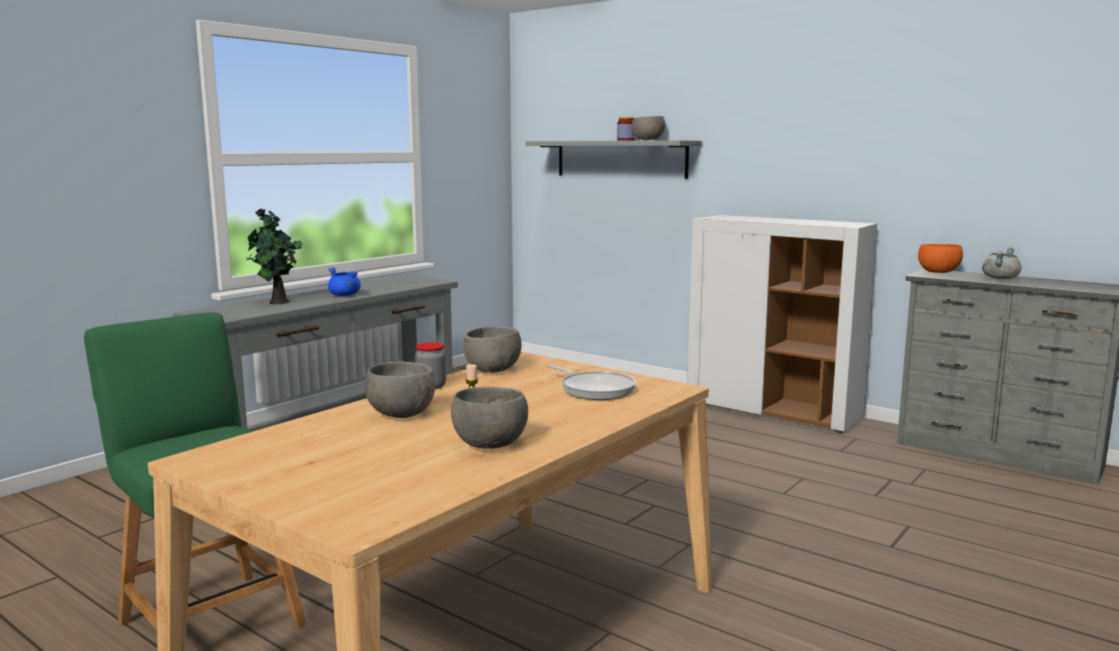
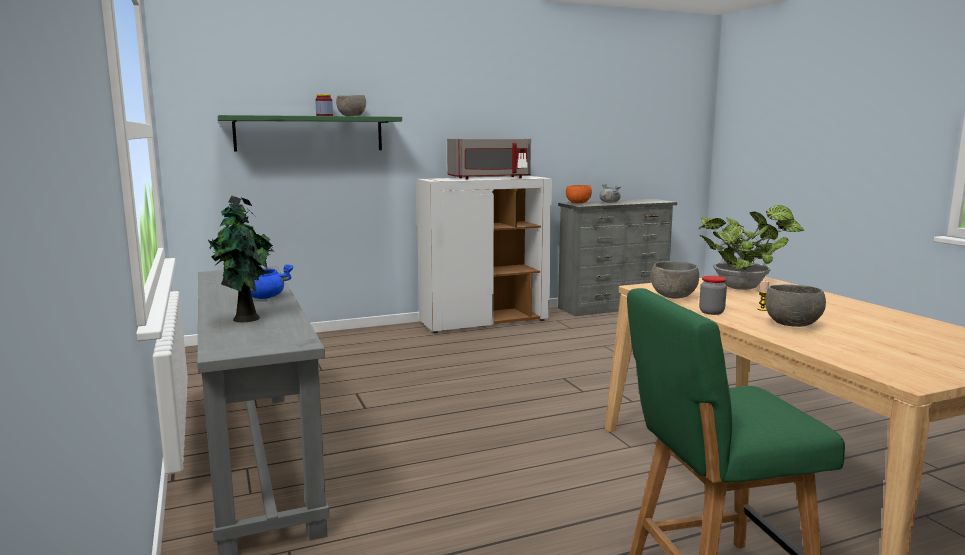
camera: 60 degrees left, 0 degrees up
grey bowl [451,387,528,449] -> none
grey shelf [526,140,702,179] -> green shelf [218,115,402,152]
frying pan [545,364,636,400] -> potted plant [698,205,804,290]
none -> grey microwave [447,138,531,180]

